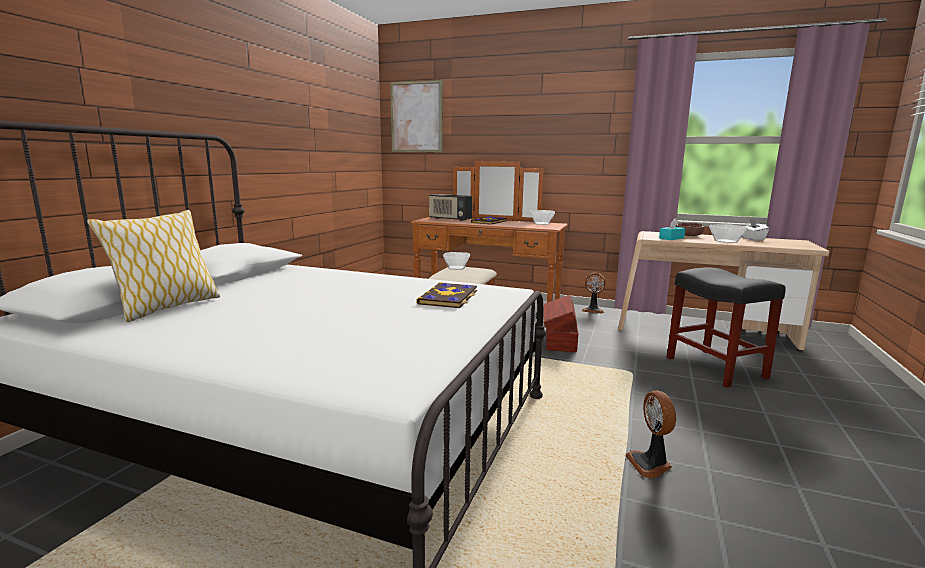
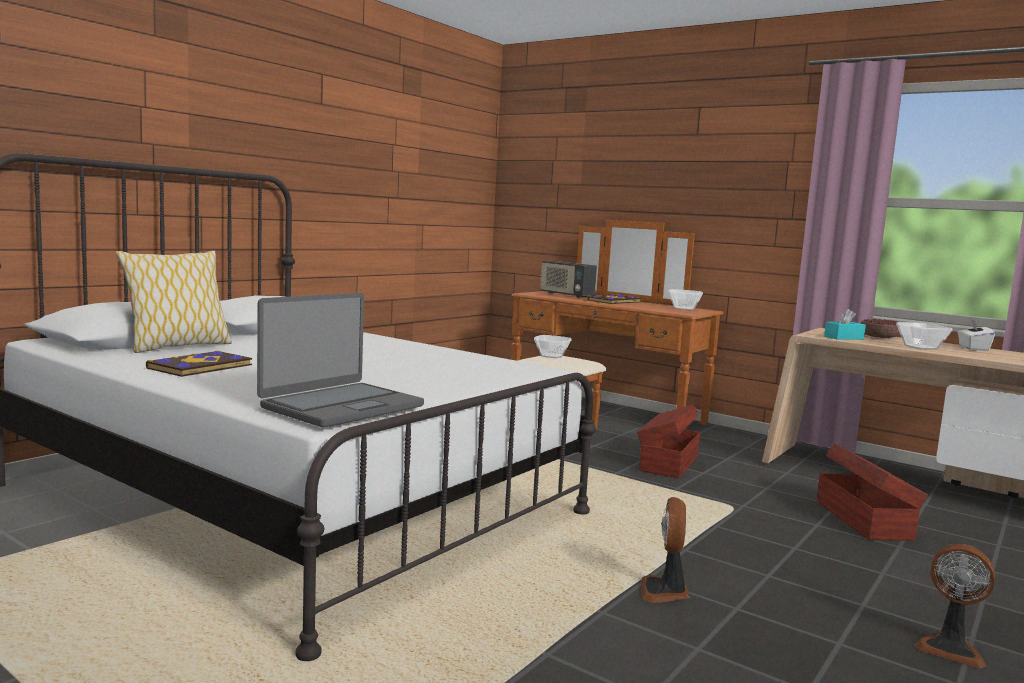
camera: 15 degrees right, 5 degrees down
picture [390,80,443,152] -> none
book [416,282,478,308] -> book moved to [146,350,252,377]
fan [582,273,606,313] -> fan moved to [915,544,995,668]
black stool [667,267,786,387] -> brown storage box [817,443,928,541]
none -> laptop [257,293,424,428]

